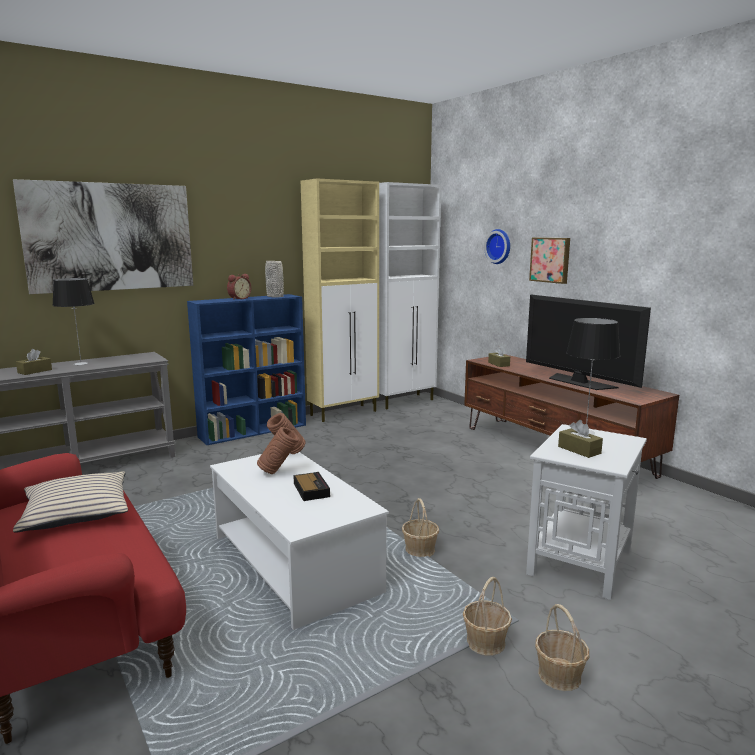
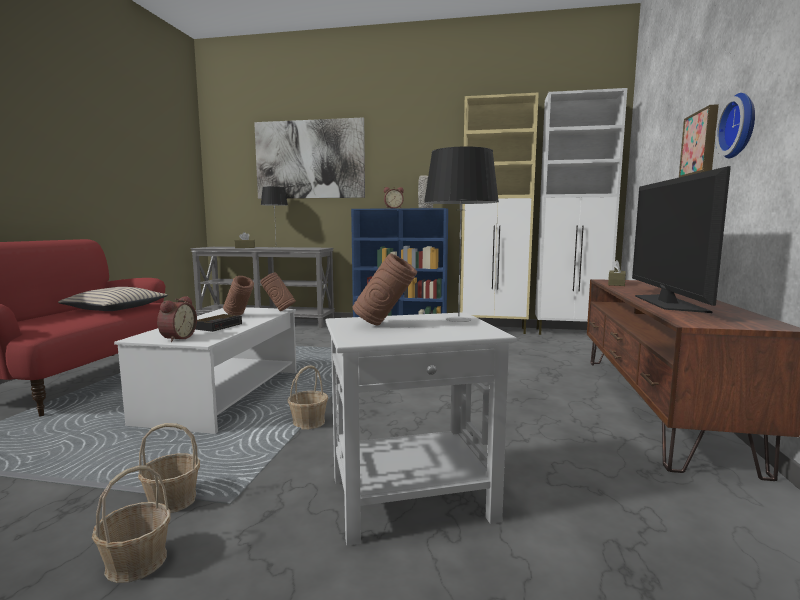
camera: 45 degrees right, 5 degrees down
wall clock [484,229,510,264] -> wall clock moved to [715,93,755,158]
brown tissue box [558,420,603,458] -> brown vase [353,254,417,326]
none -> alarm clock [157,296,197,342]

